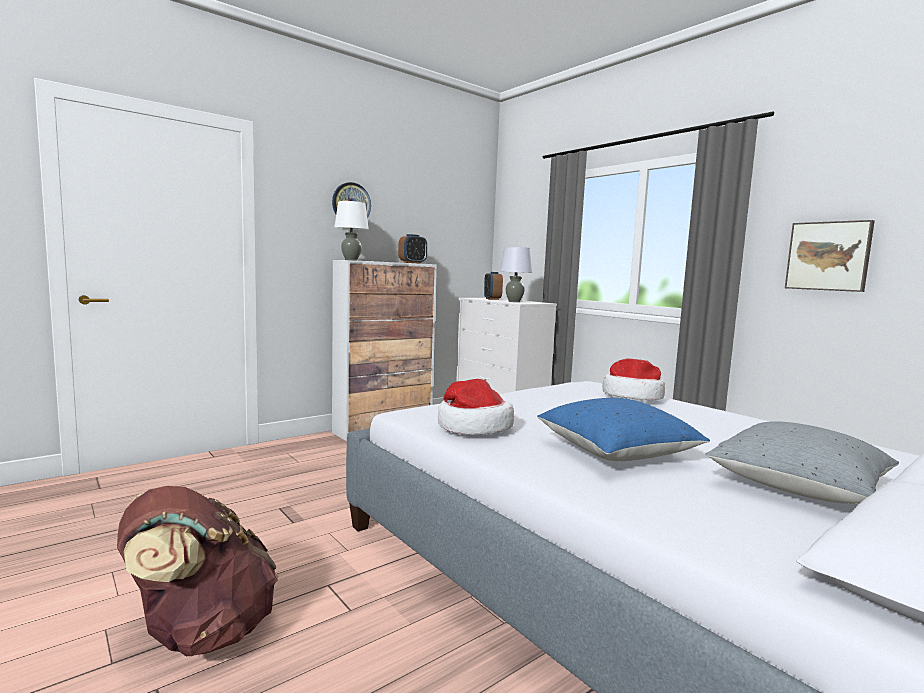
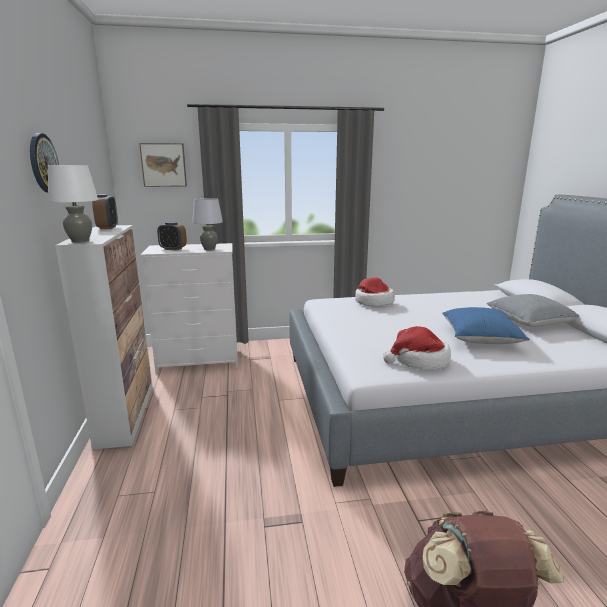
camera: 60 degrees left, 10 degrees up
picture [785,220,875,292] -> picture moved to [139,143,187,187]

